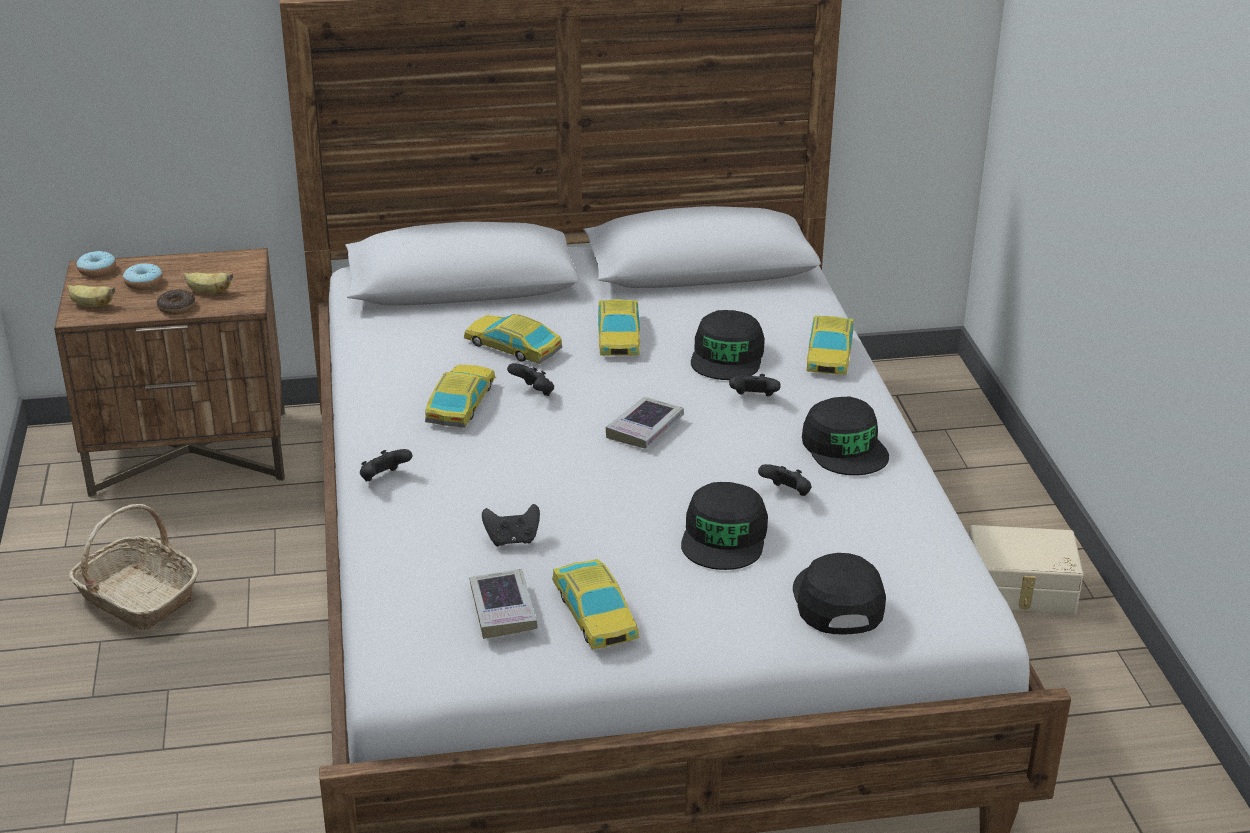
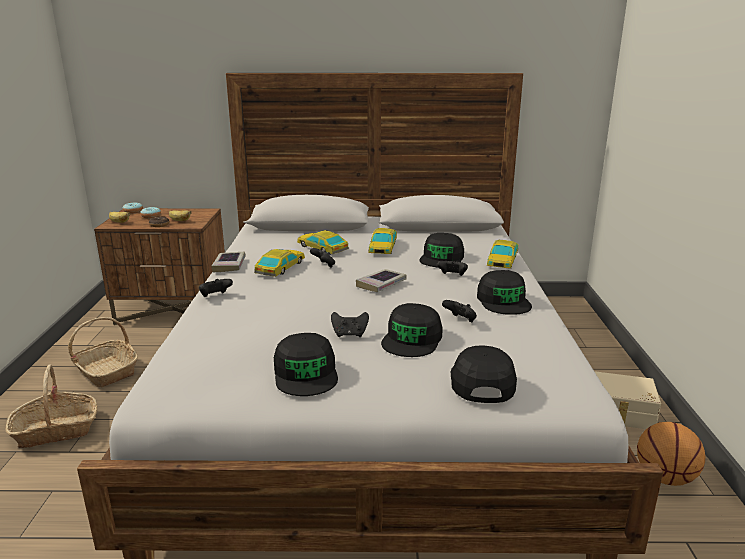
camera: 10 degrees right, 10 degrees down
book [469,569,538,639] -> book moved to [212,252,246,272]
black game controller [482,504,540,546] -> black game controller moved to [331,312,369,337]
toy car [552,559,639,649] -> black cap [274,333,338,396]
none -> basket [6,364,98,448]
none -> basketball [637,422,705,486]

